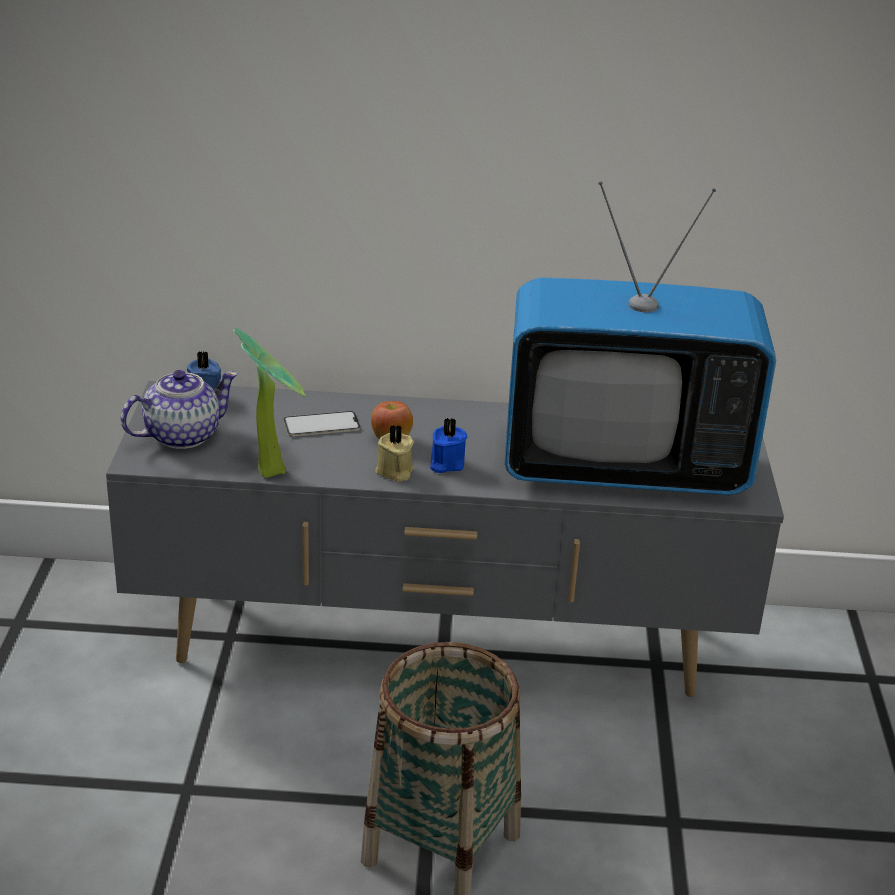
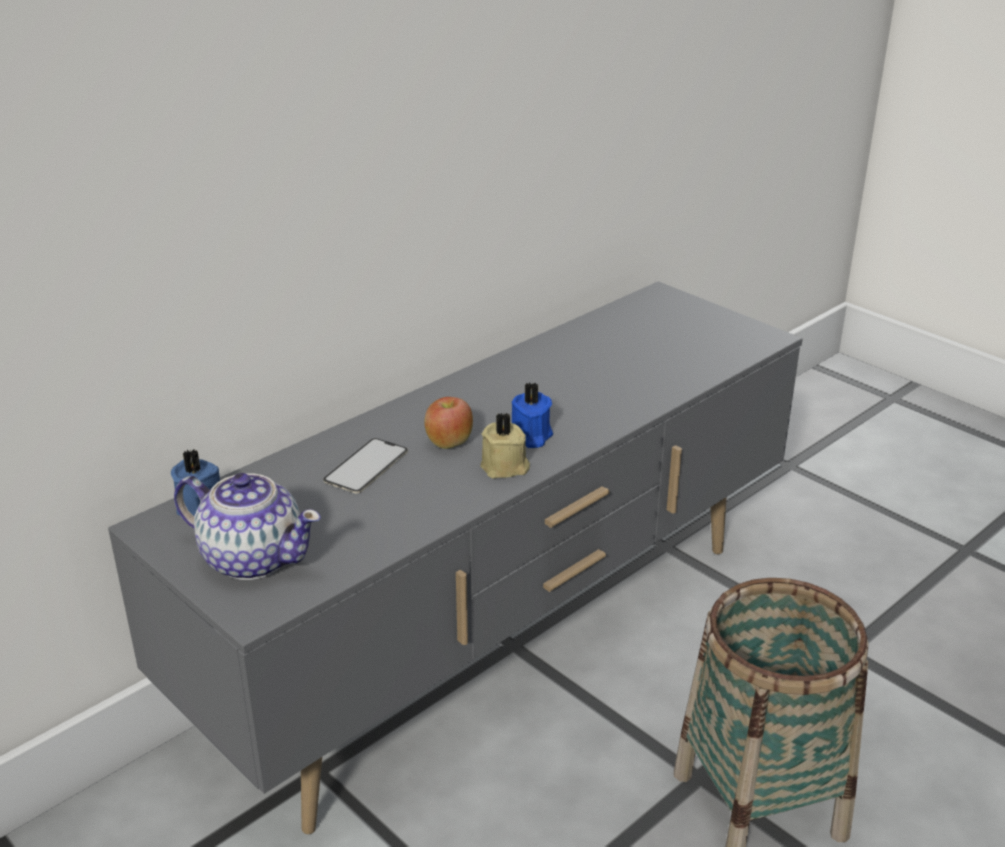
camera: 45 degrees left, 0 degrees up
teapot [121,370,238,449] -> teapot turned 105 degrees clockwise [174,473,321,580]
potted plant [233,328,306,478] -> none
television [504,181,776,495] -> none

